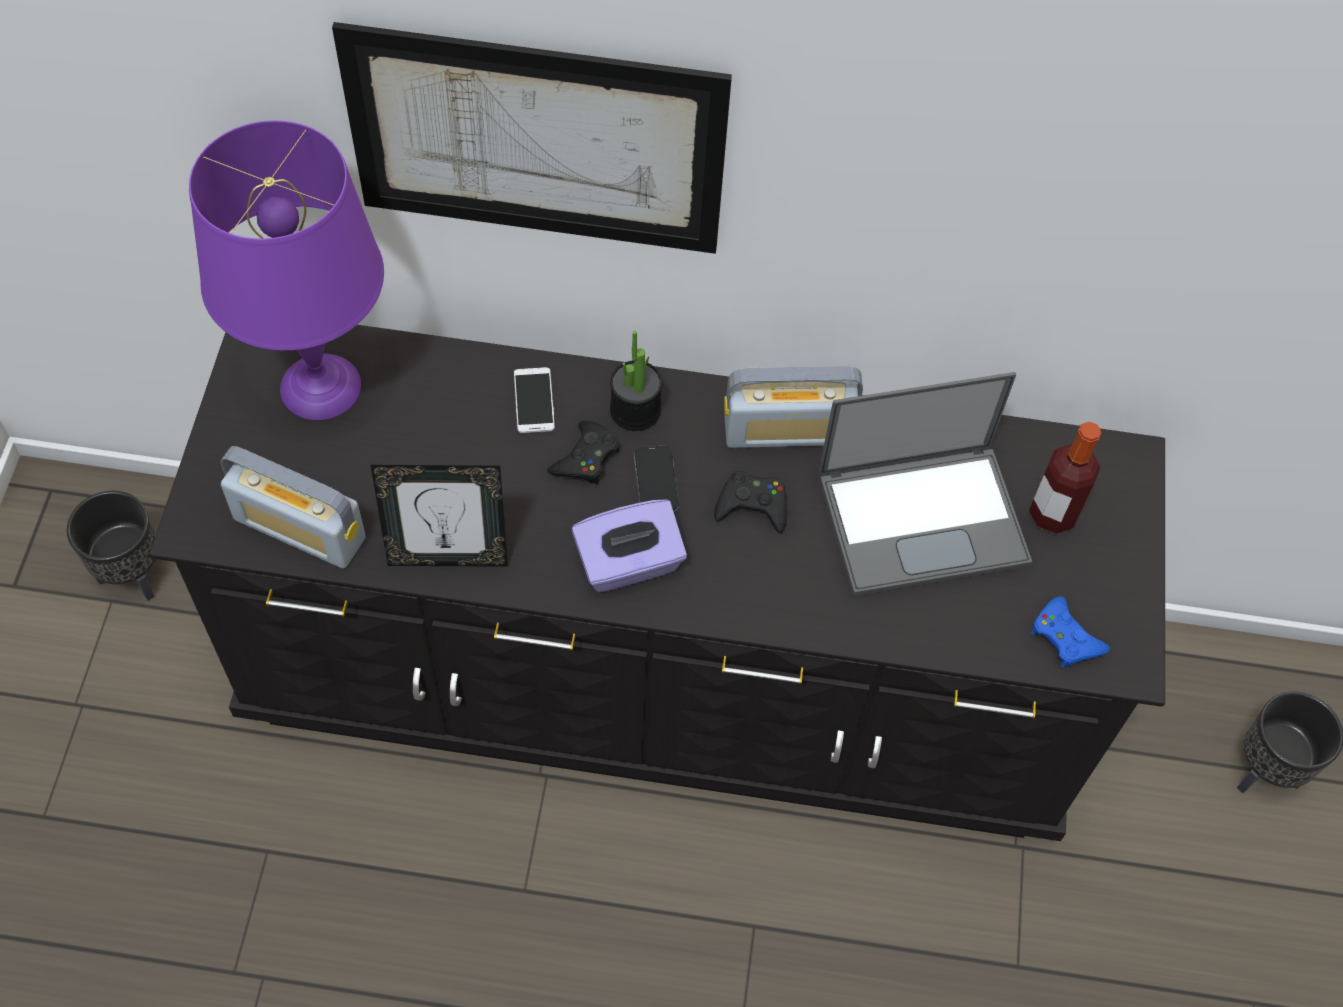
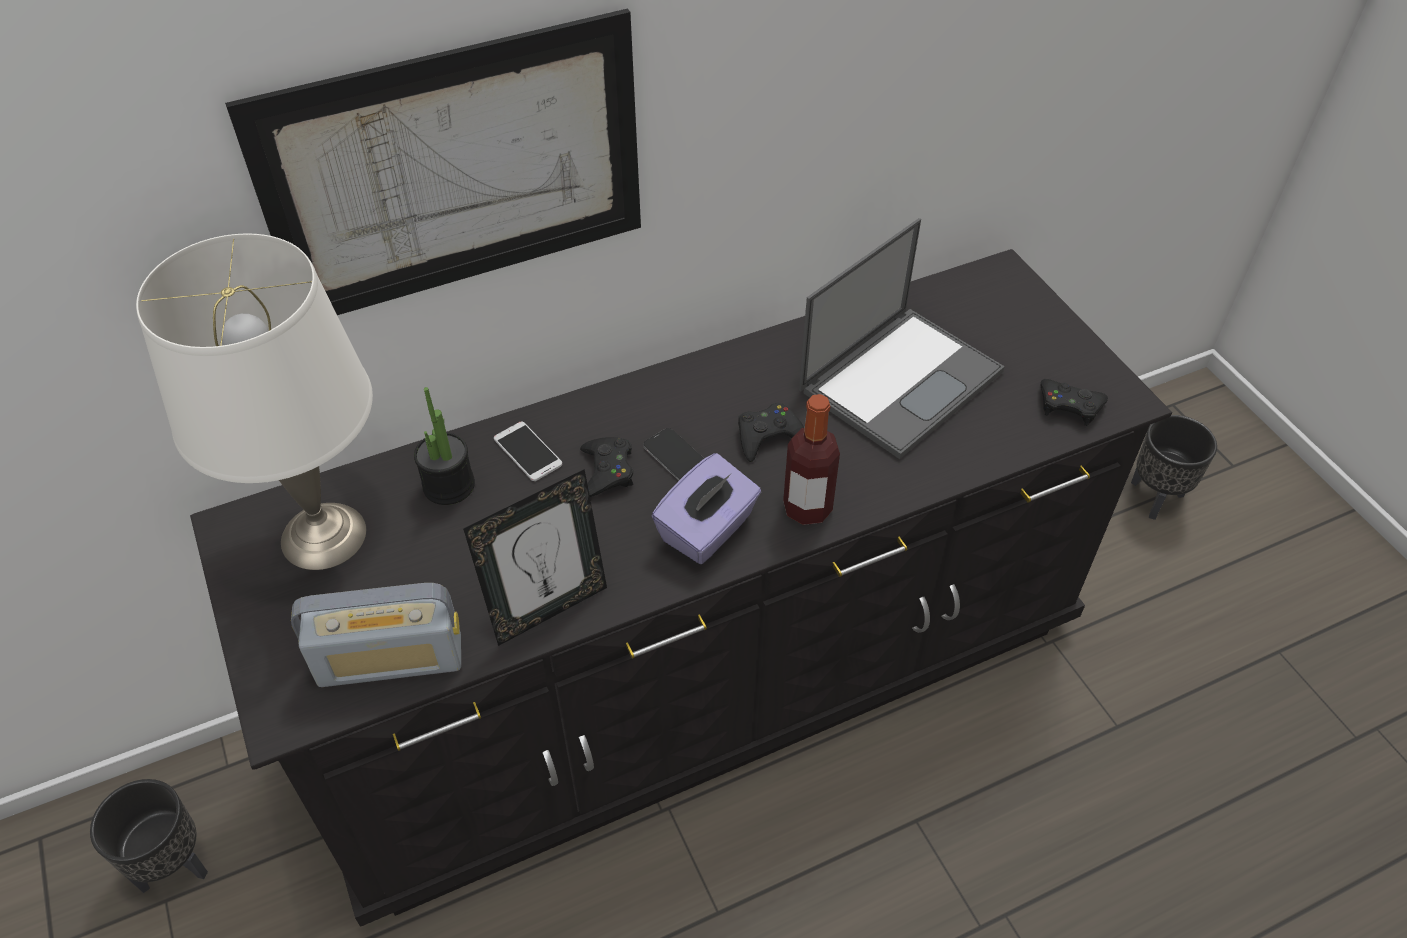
camera: 30 degrees left, 10 degrees down
purple table lamp [189,120,384,420] -> white table lamp [136,234,373,570]
potted plant [610,331,662,431] -> potted plant moved to [414,387,475,505]
radio [724,366,863,448] -> none
bottle [1029,422,1101,534] -> bottle moved to [783,394,840,525]
blue game controller [1031,596,1110,668] -> black game controller [1040,379,1108,426]

